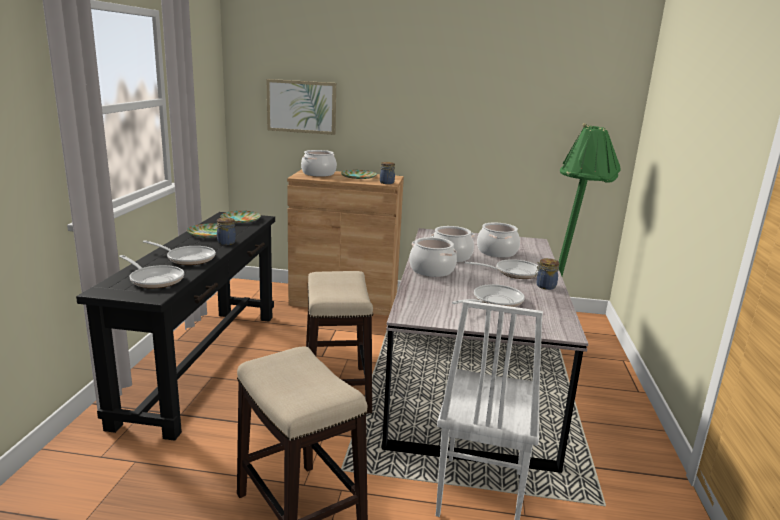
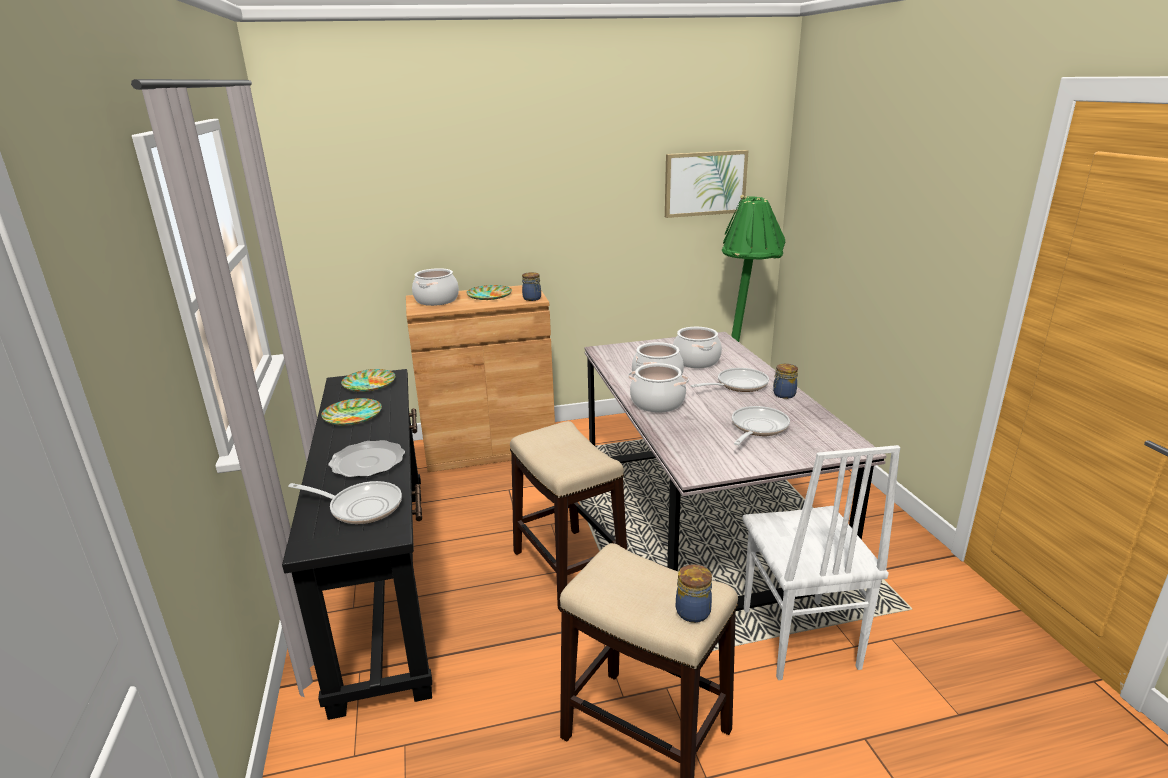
camera: 20 degrees left, 5 degrees up
frying pan [143,240,216,265] -> plate [328,440,405,478]
jar [217,217,236,245] -> jar moved to [676,564,712,623]
picture [266,79,336,135] -> picture moved to [665,150,749,218]

